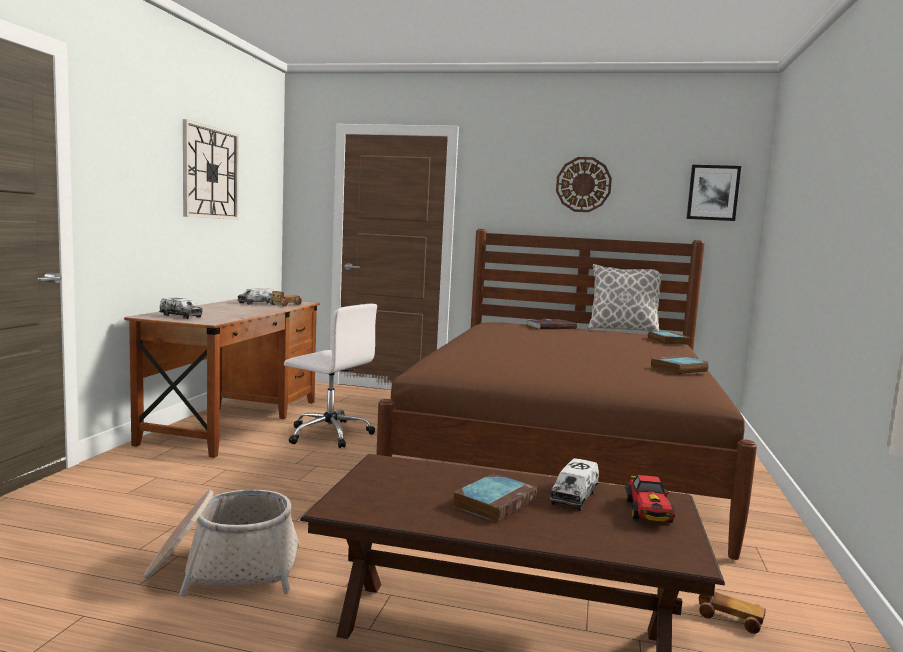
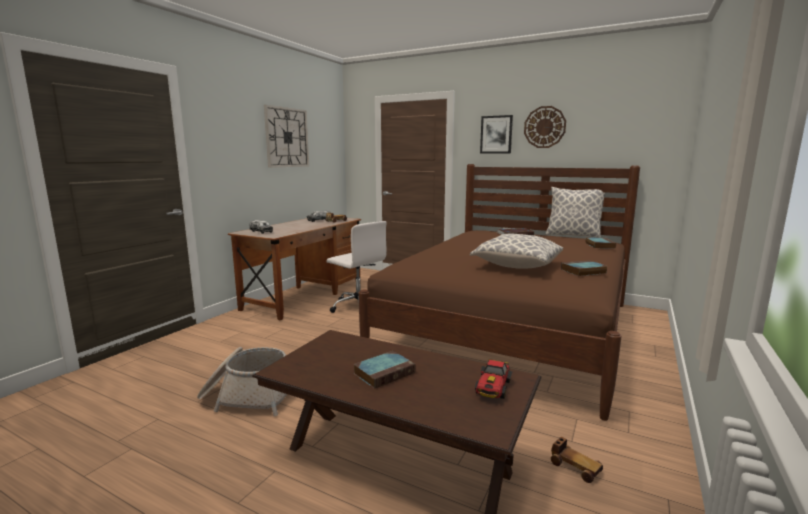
camera: 15 degrees right, 5 degrees up
toy truck [550,458,599,511] -> none
picture [687,165,741,221] -> picture moved to [480,115,513,153]
none -> pillow [470,234,563,269]

